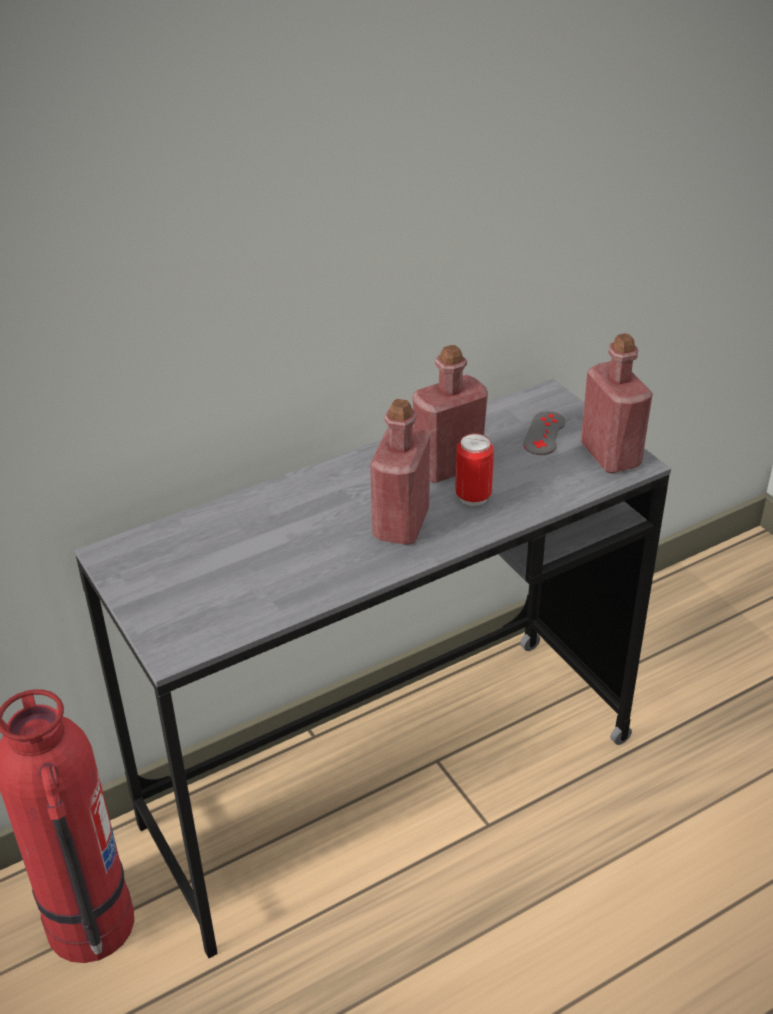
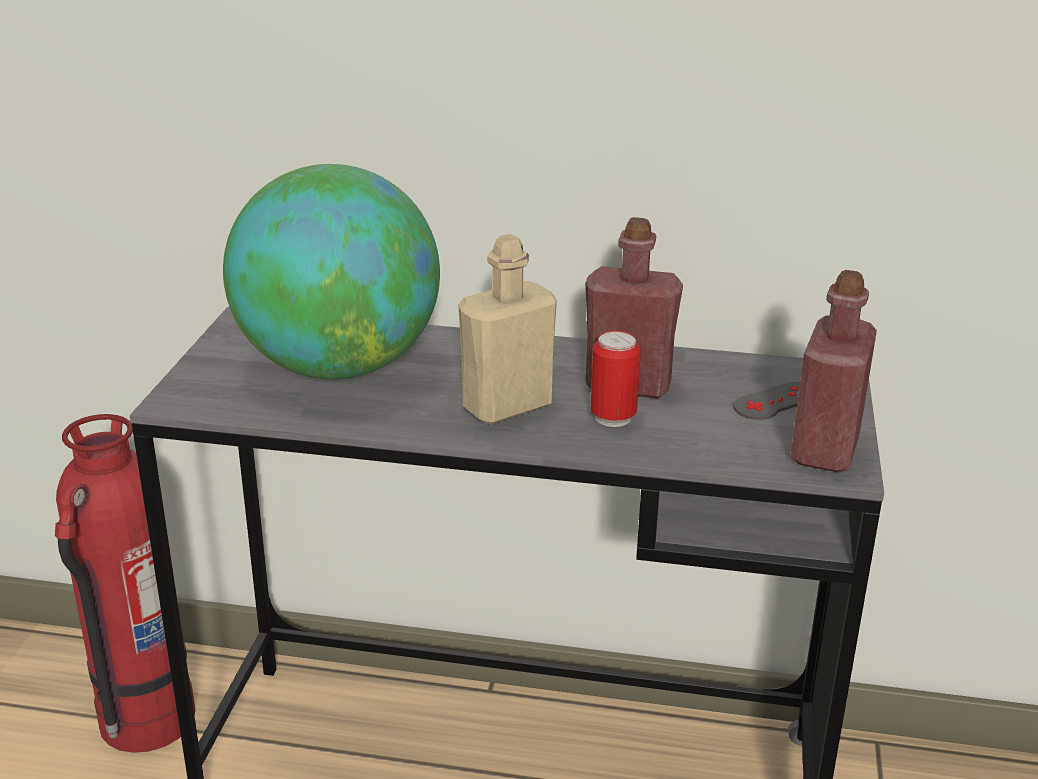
camera: 40 degrees right, 10 degrees down
red bottle [370,399,430,545] -> beige bottle [459,234,557,425]
none -> globe [223,164,440,380]

